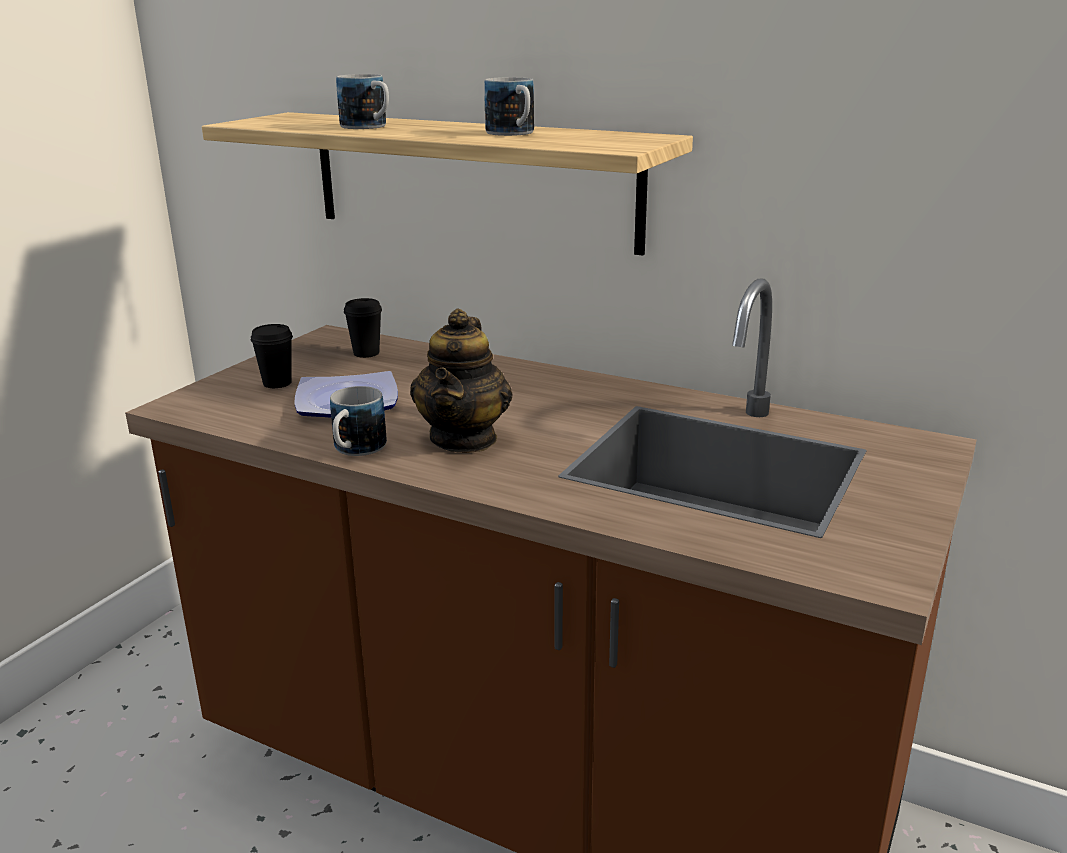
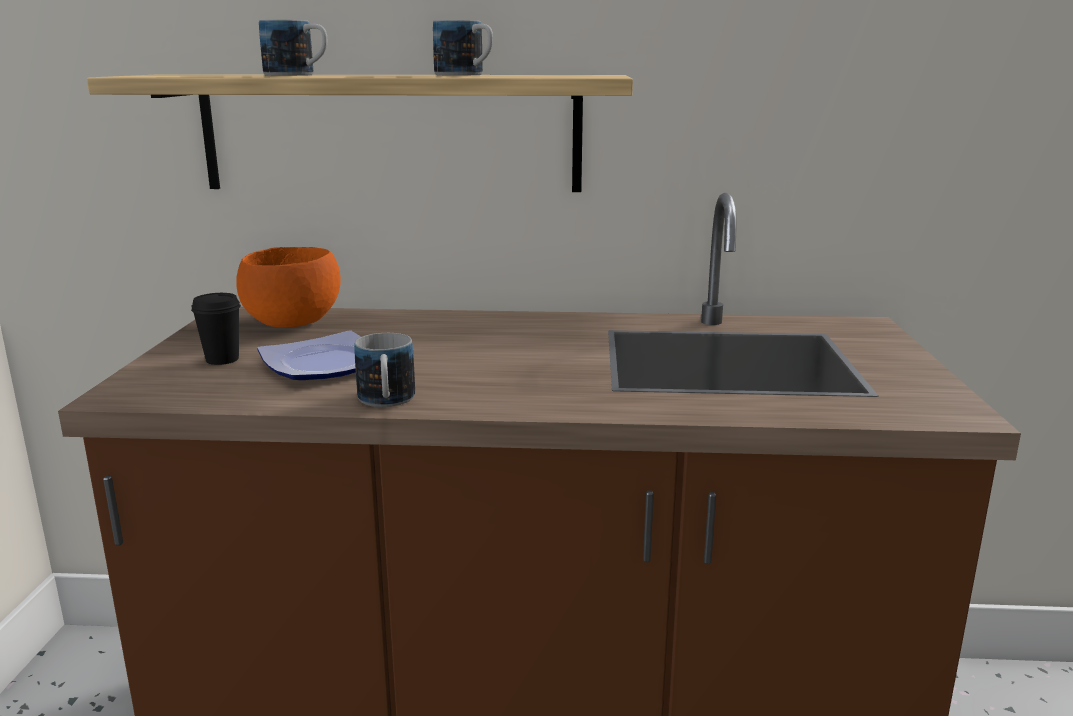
camera: 25 degrees left, 5 degrees down
black cup [344,298,382,358] -> orange bowl [236,247,341,328]
teapot [410,308,512,453] -> none

